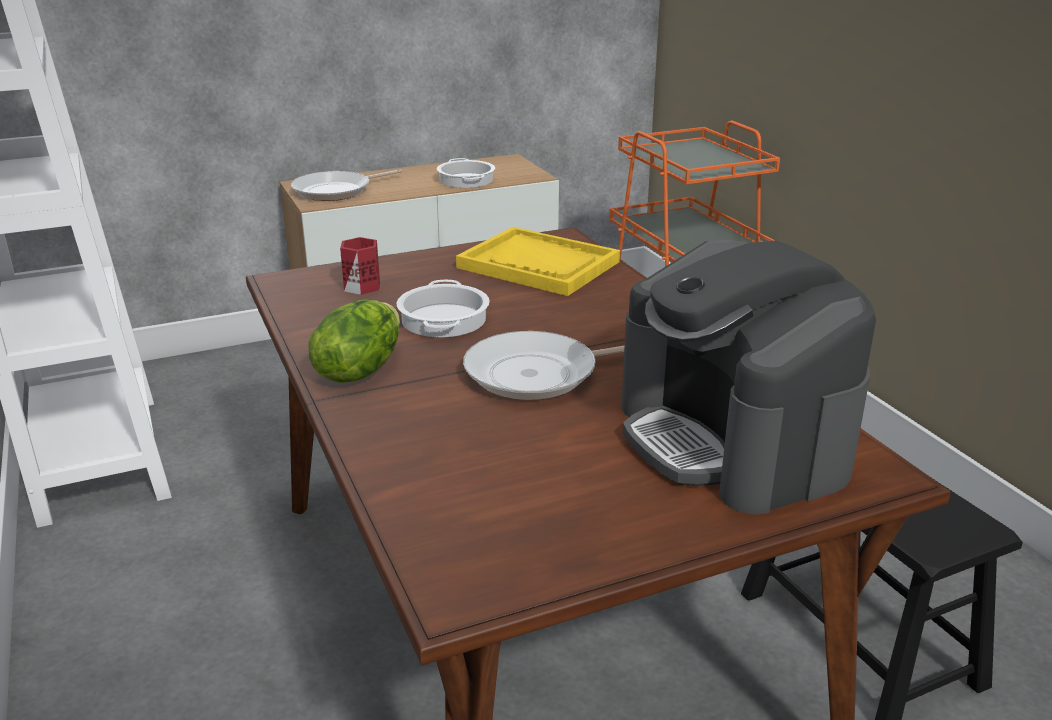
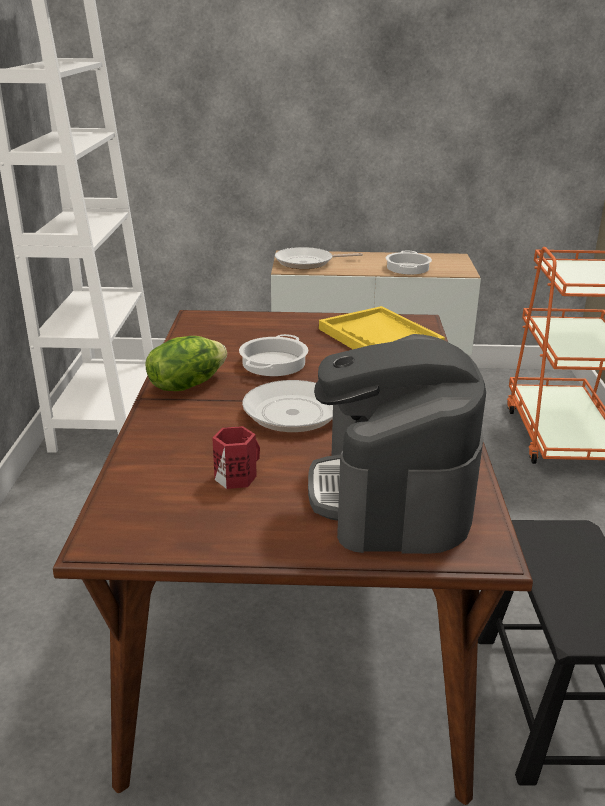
camera: 25 degrees right, 0 degrees up
red mug [340,237,380,295] -> red mug moved to [212,426,260,489]

